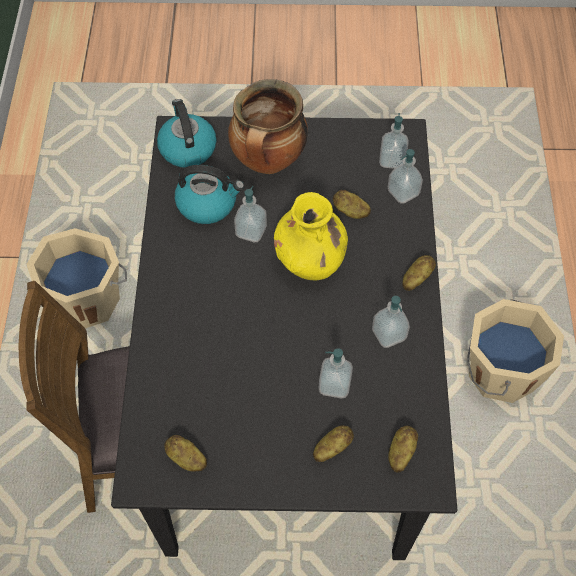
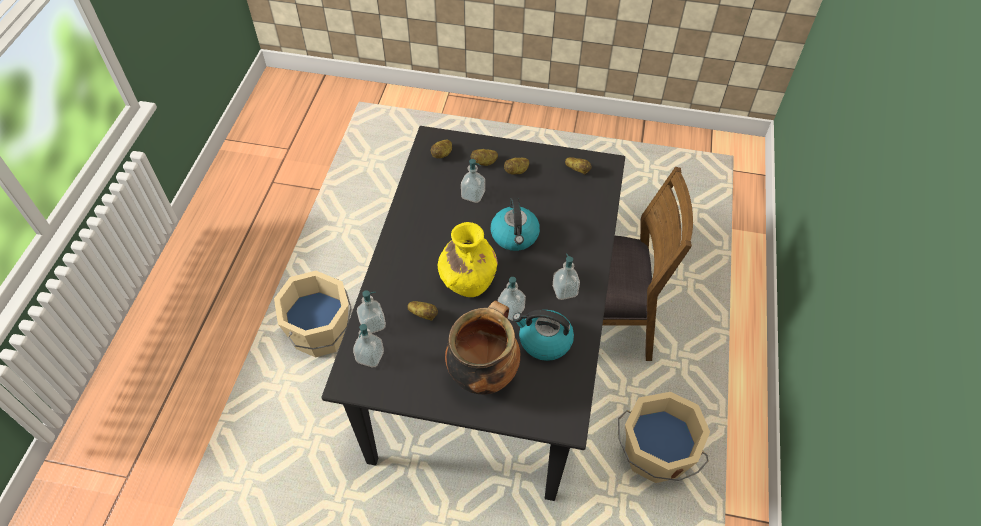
camera: 170 degrees left, 5 degrees down
kettle [157,99,216,168] -> kettle moved to [491,197,540,251]
soap dispenser [372,296,410,348] -> soap dispenser moved to [552,253,580,300]
potato [402,255,436,291] -> potato moved to [504,158,530,175]

